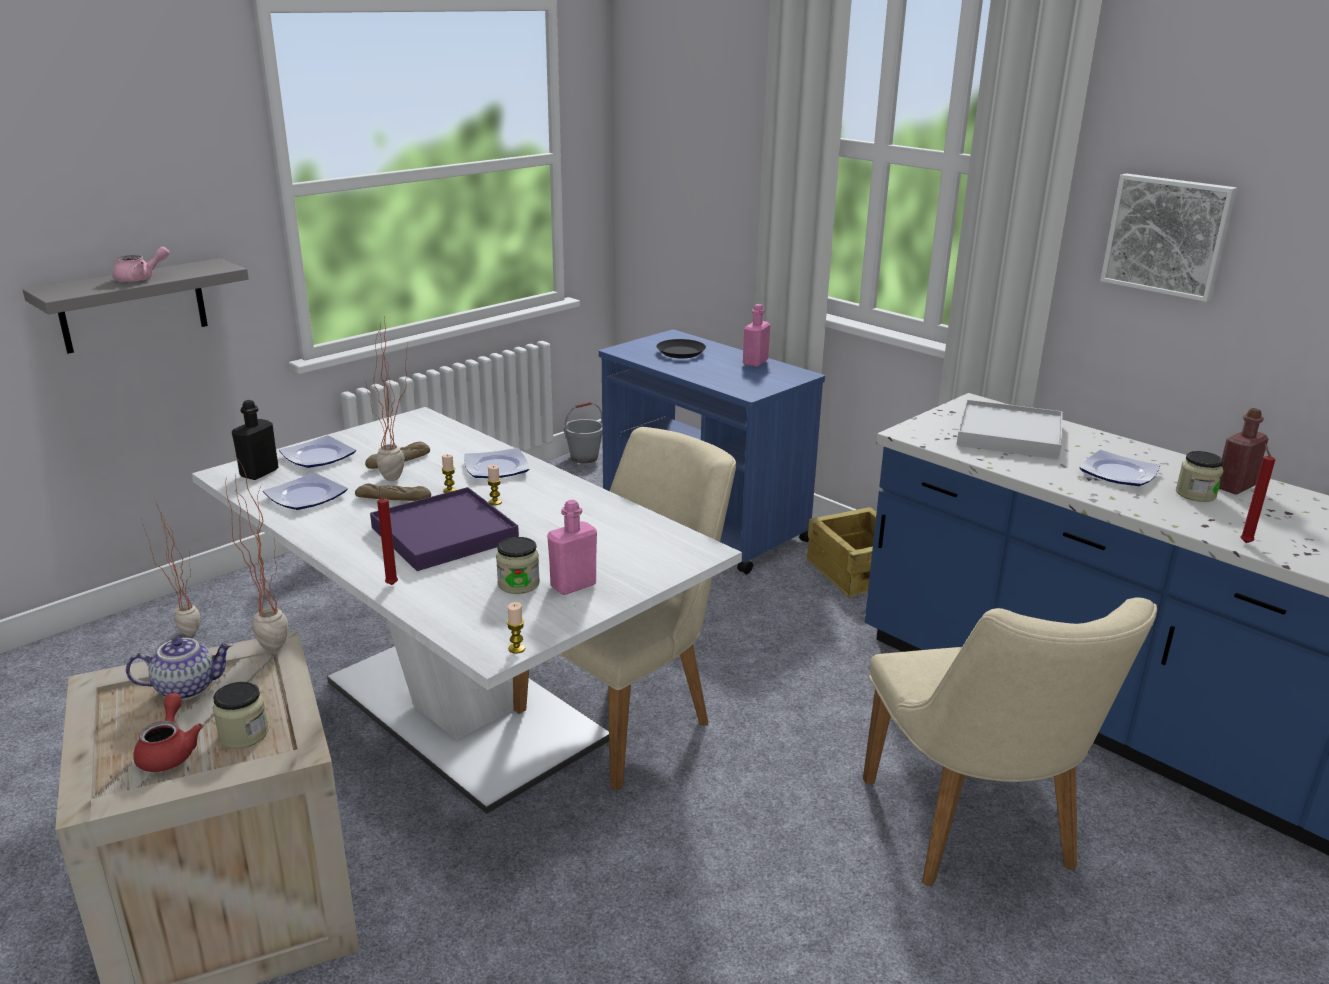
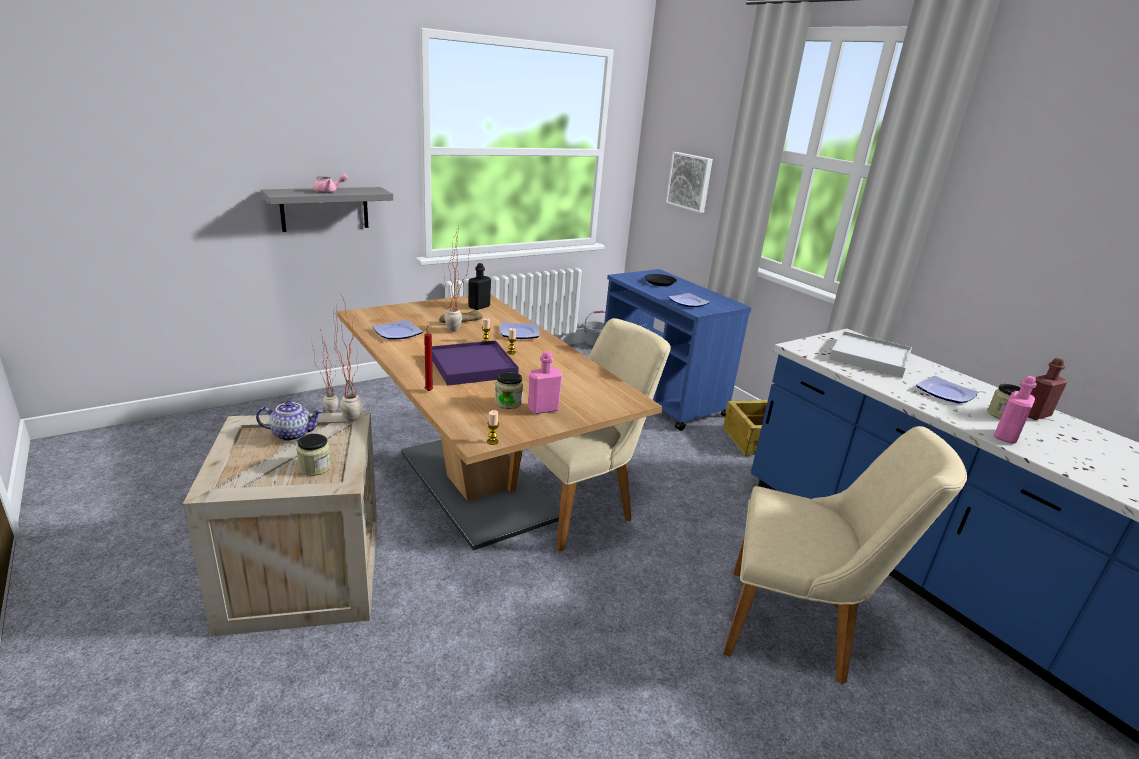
camera: 10 degrees right, 0 degrees up
red teapot [133,693,203,772] -> none
white dining table [192,407,742,814] -> brown dining table [337,294,662,551]
black bottle [232,400,279,480] -> black bottle moved to [468,263,491,310]
plate [279,435,356,468] -> plate moved to [668,293,710,307]
bread [355,484,431,501] -> none
pink bottle [743,304,770,367] -> pink bottle moved to [994,376,1037,444]
beige chair [863,597,1157,887] -> beige chair turned 75 degrees counterclockwise [724,426,967,685]
picture [1100,173,1237,302] -> picture moved to [666,152,713,213]
red candle [1240,444,1275,543] -> none

